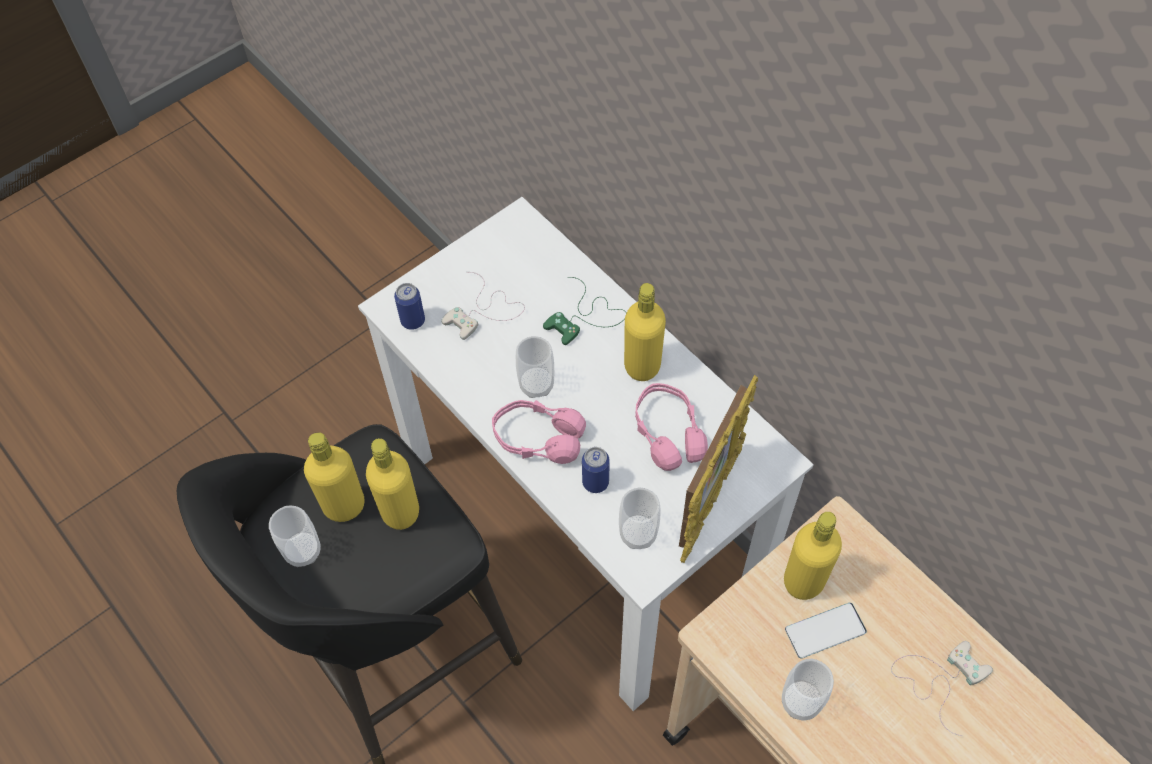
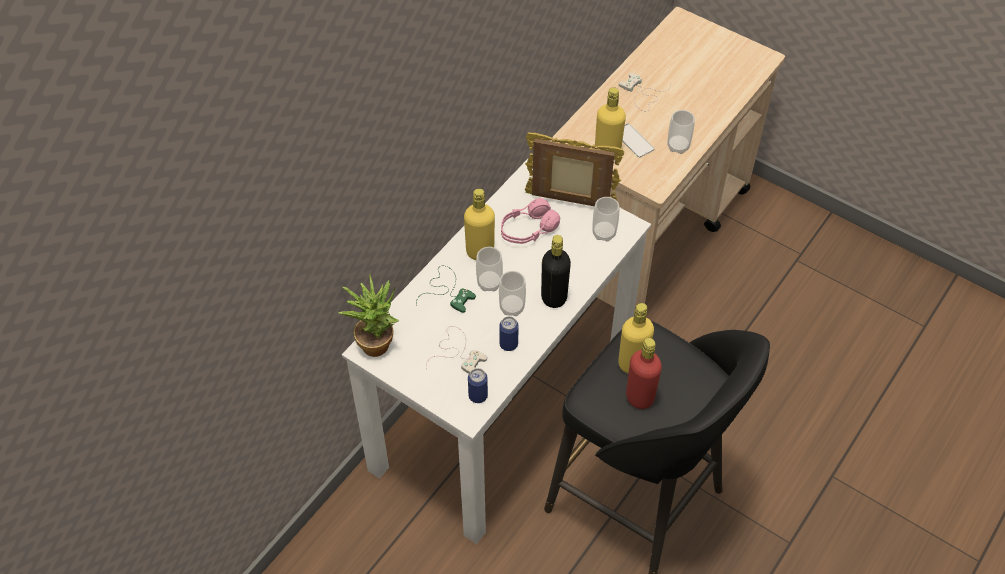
camera: 105 degrees left, 5 degrees down
cup [269,505,321,567] -> cup moved to [476,247,503,292]
yellow bottle [304,432,365,522] -> red bottle [626,338,662,409]
pink headphones [492,400,586,464] -> black bottle [541,235,571,308]
can [582,447,610,493] -> can moved to [499,316,519,351]
none -> potted plant [339,273,399,357]

